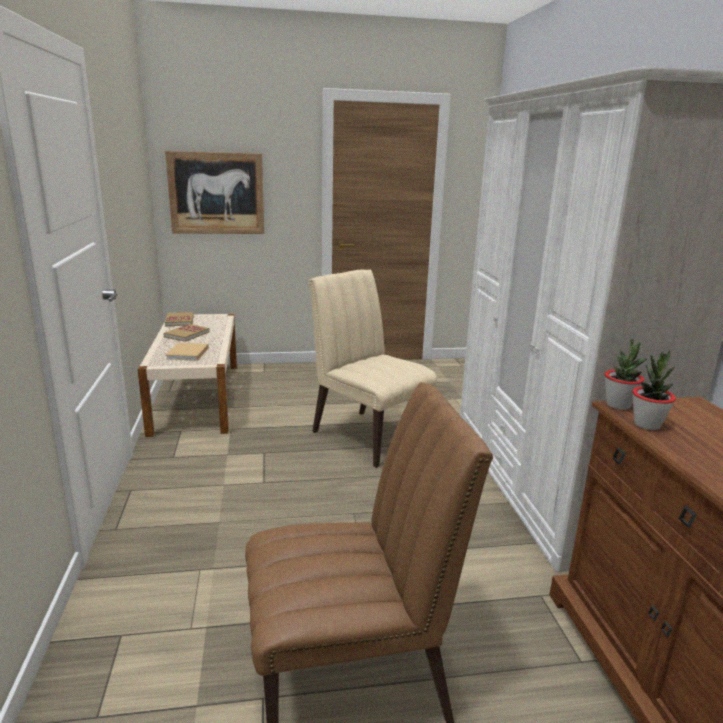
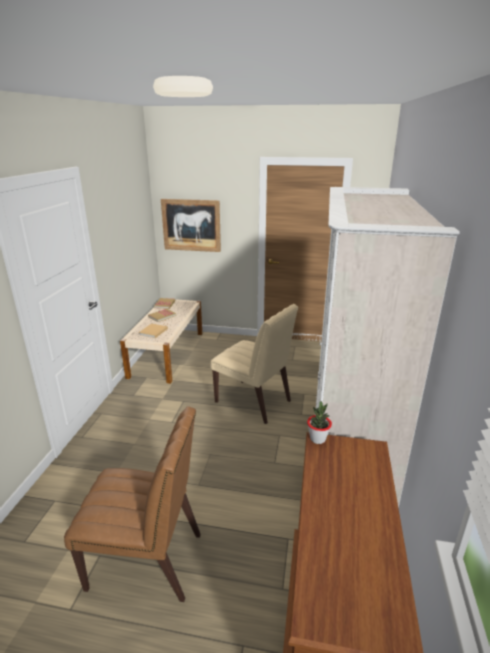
camera: 20 degrees right, 5 degrees up
beige chair [309,270,437,468] -> beige chair turned 150 degrees clockwise [210,304,298,424]
potted plant [632,350,676,430] -> none

